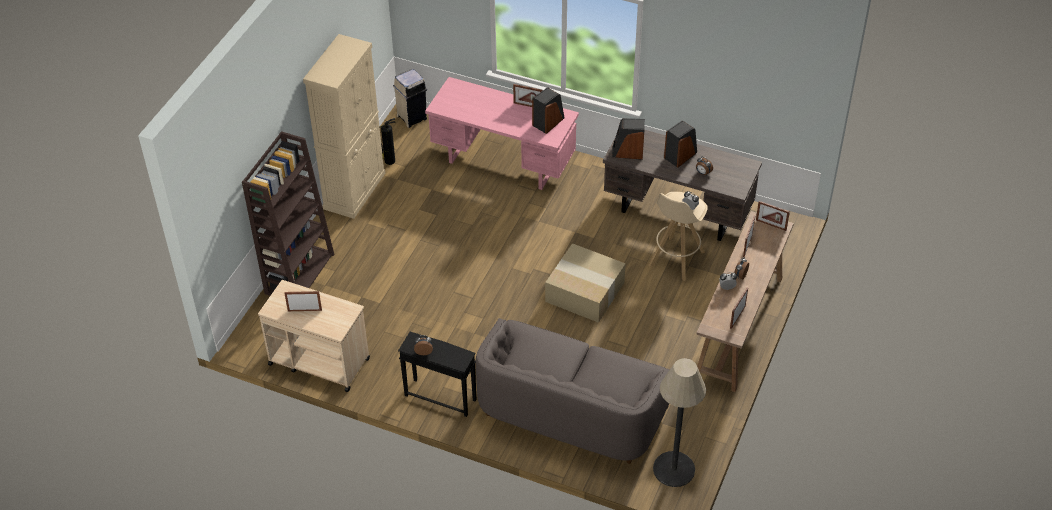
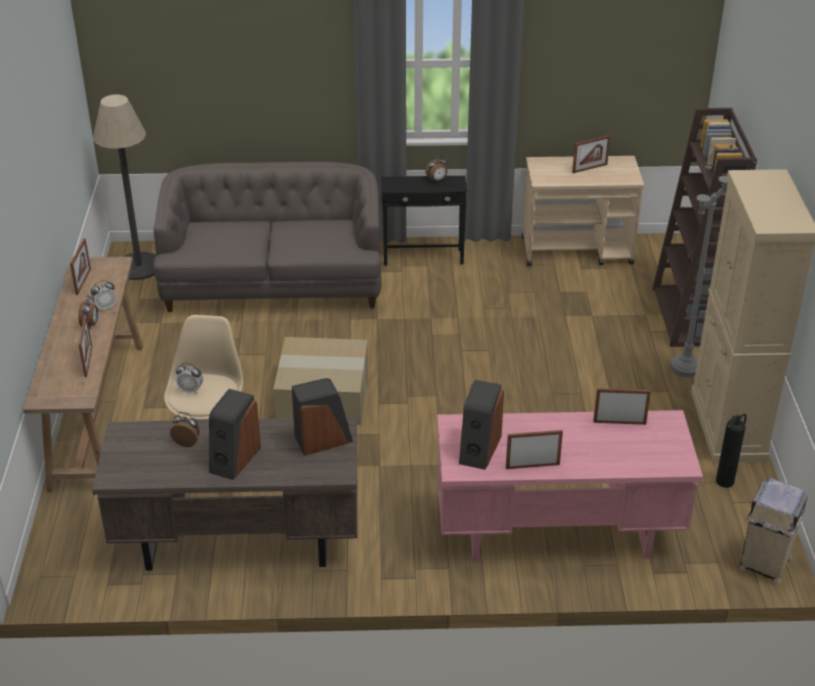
camera: 155 degrees right, 10 degrees down
picture frame [756,201,790,231] -> picture frame moved to [593,388,651,425]
none -> grey floor lamp [670,143,734,377]

